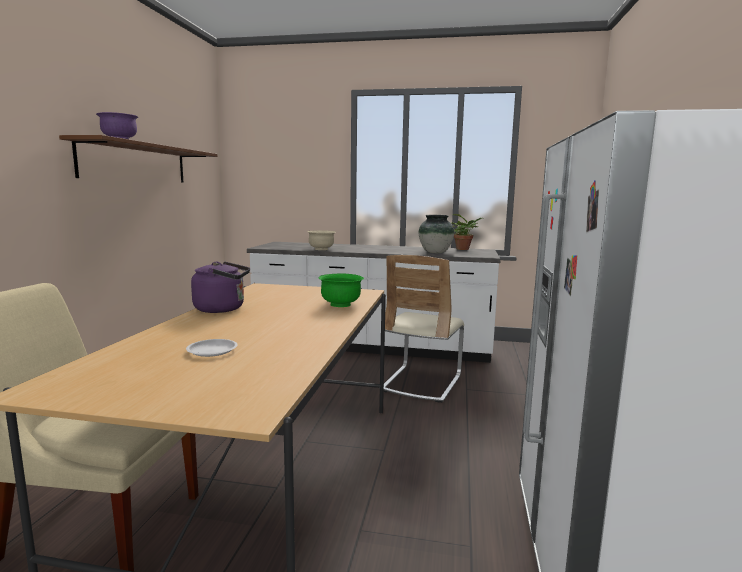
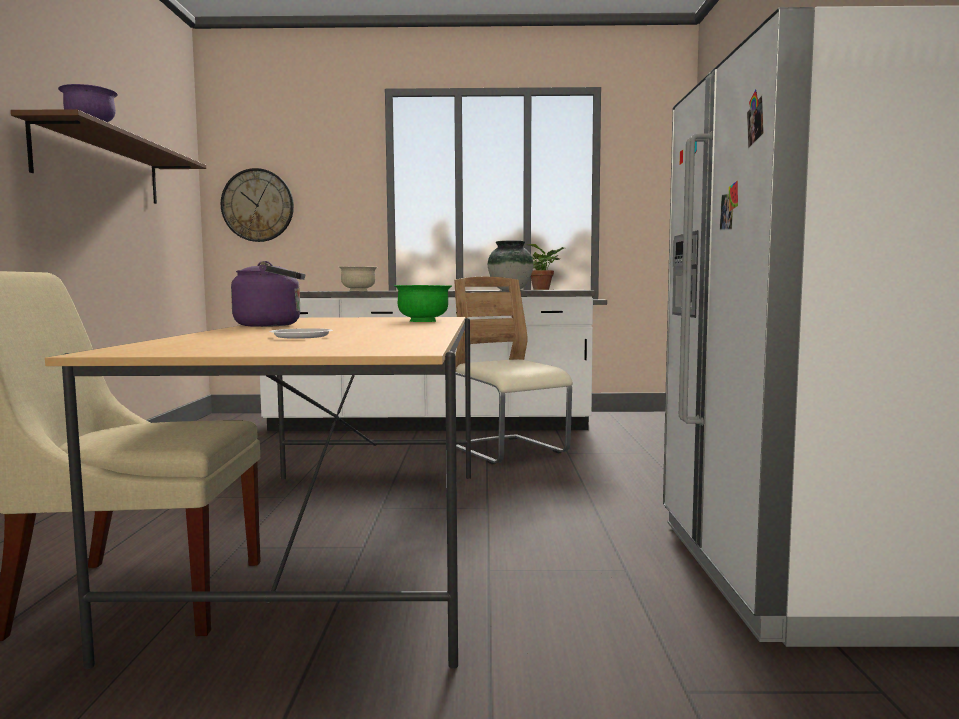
camera: 10 degrees left, 5 degrees down
beige chair [379,255,464,403] -> beige chair turned 135 degrees clockwise [454,277,573,465]
none -> wall clock [221,168,294,242]

